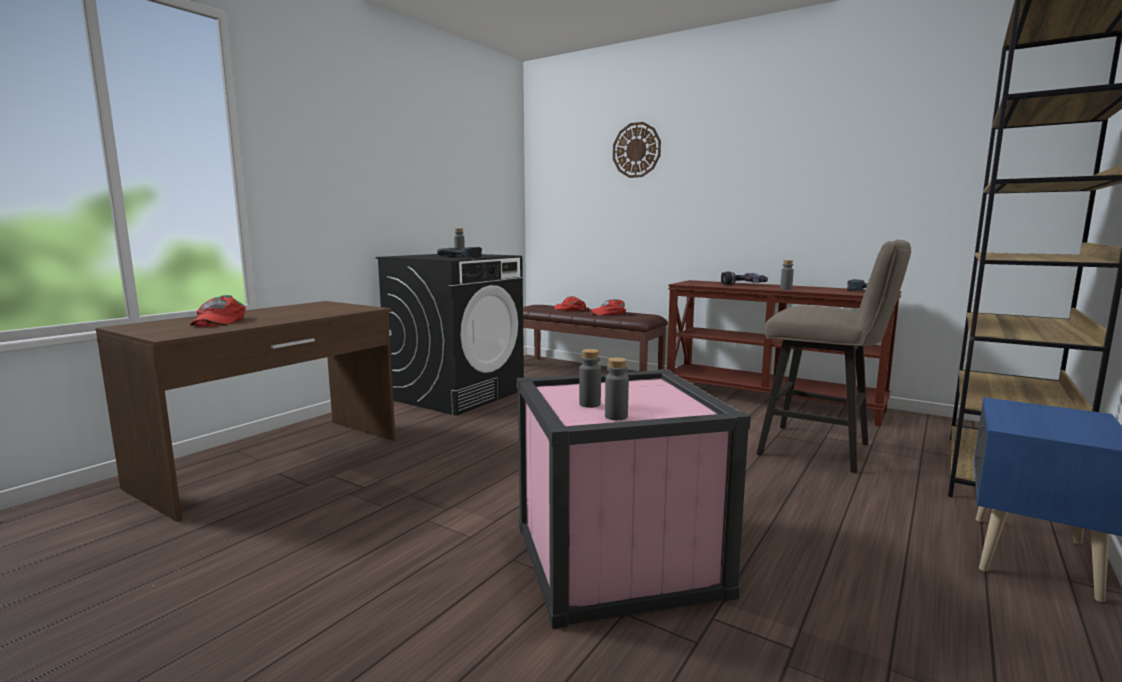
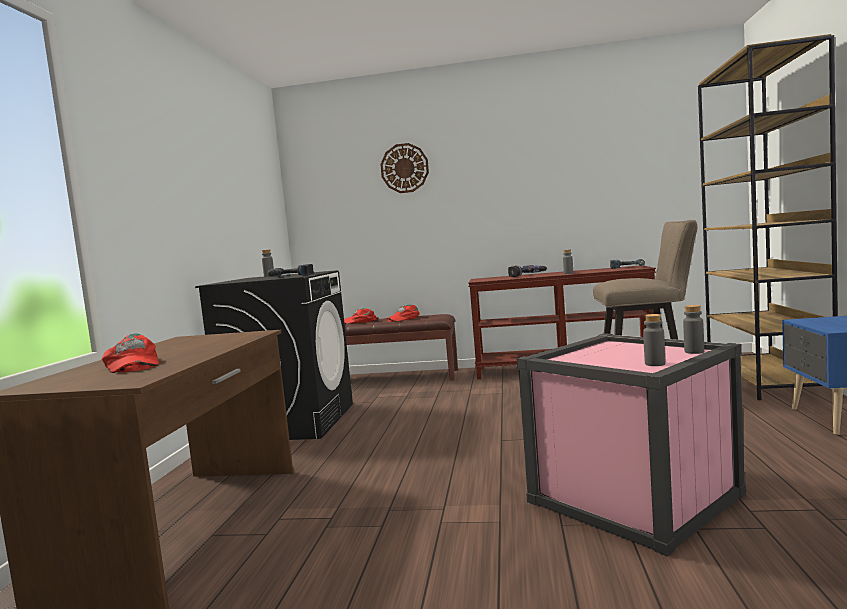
camera: 25 degrees left, 5 degrees down
grey bottle [579,349,601,408] -> grey bottle moved to [683,305,704,354]

